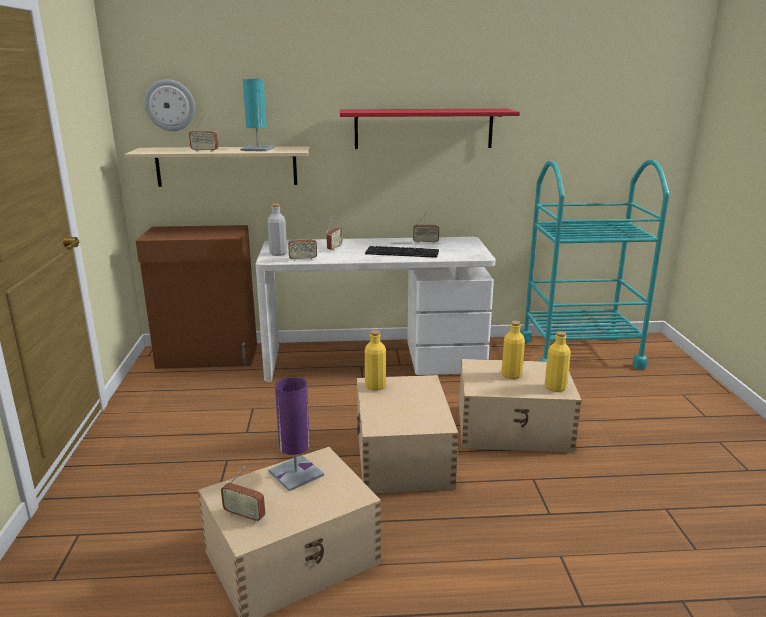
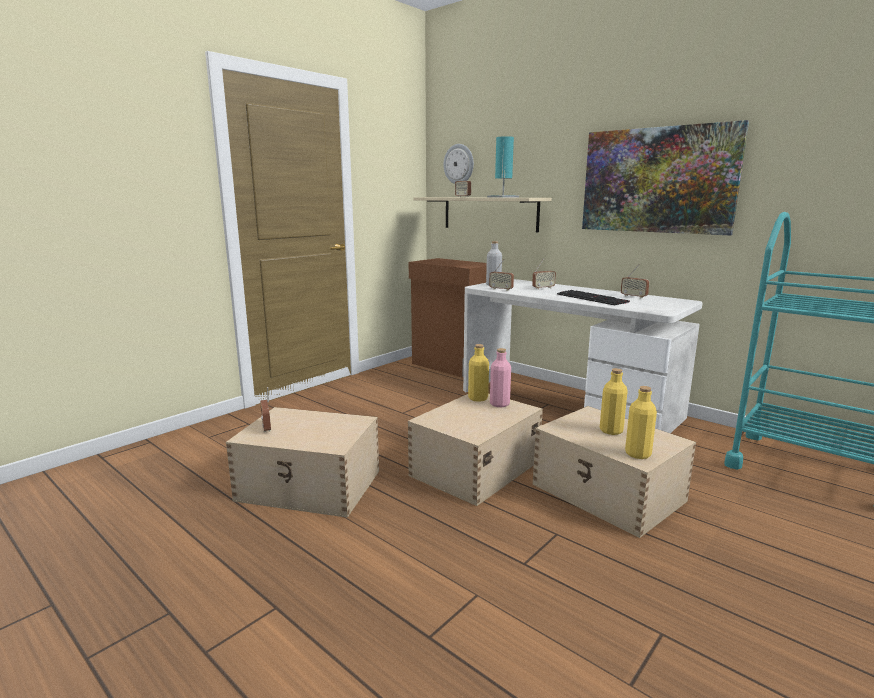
camera: 45 degrees right, 5 degrees down
purple table lamp [268,377,324,491] -> none
red shelf [340,109,520,149] -> picture [582,120,749,235]
none -> pink bottle [490,348,511,407]

